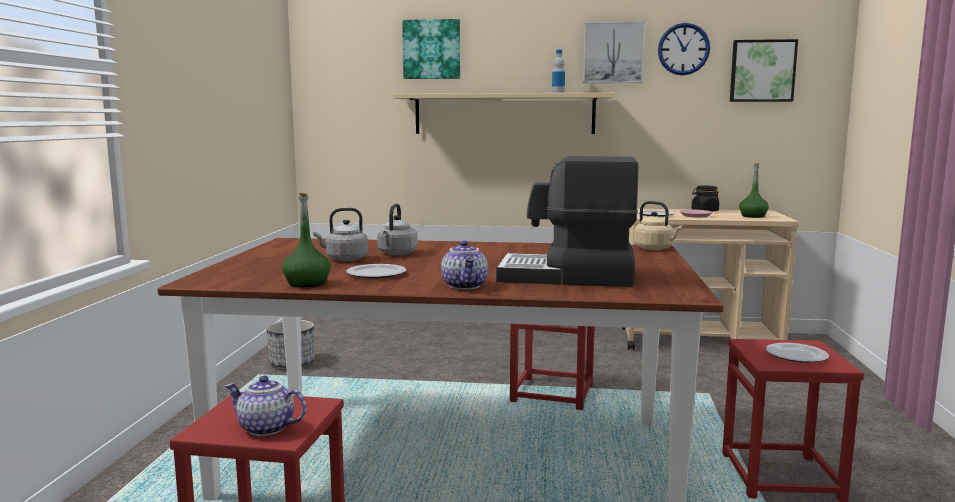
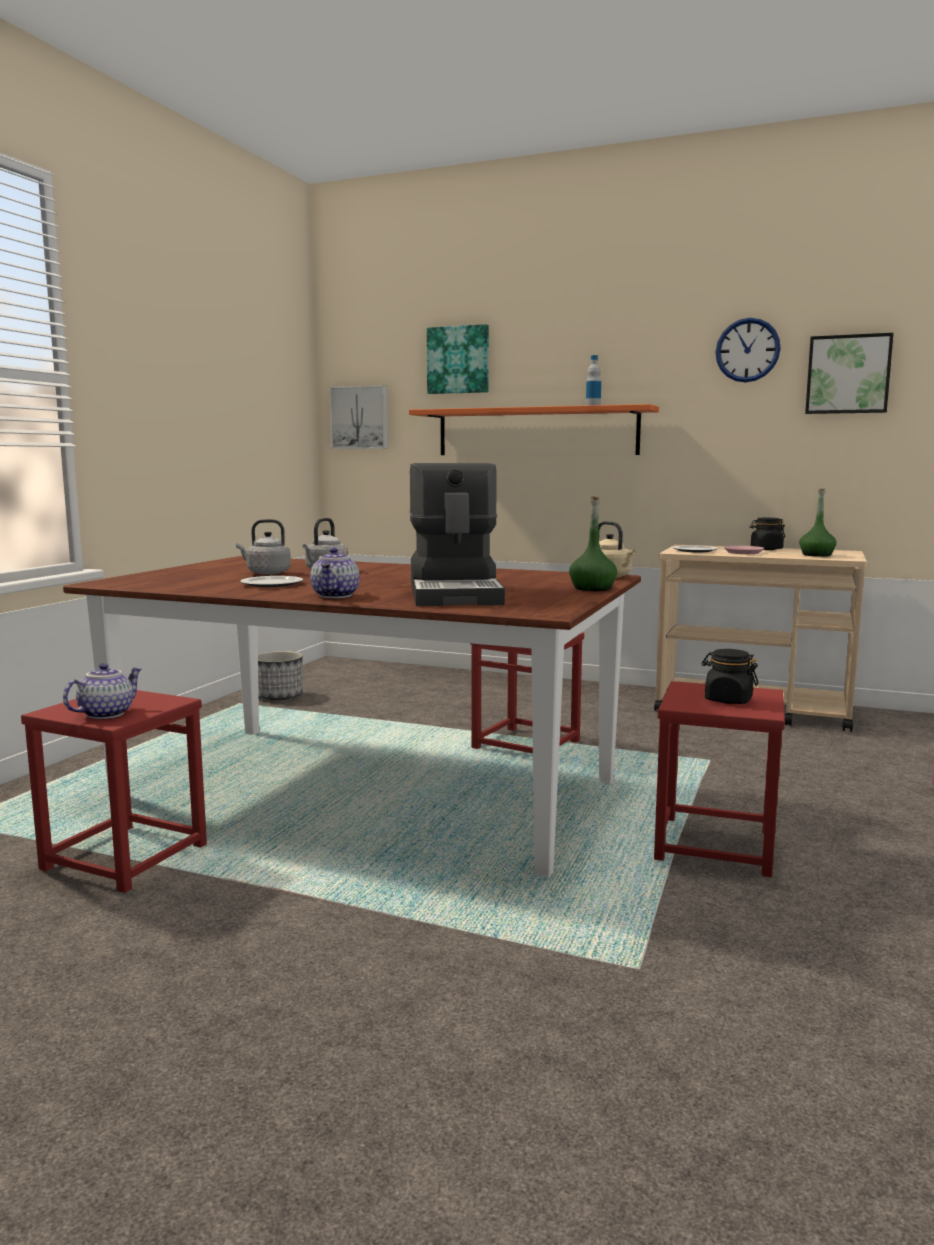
camera: 15 degrees right, 0 degrees up
teapot [225,376,307,436] -> teapot turned 90 degrees clockwise [63,663,141,719]
green bottle [282,193,331,287] -> green bottle moved to [569,496,617,591]
beige shelf [393,93,614,134] -> orange shelf [409,404,659,455]
coffee machine [496,156,639,287] -> coffee machine turned 120 degrees counterclockwise [409,463,505,606]
picture [583,21,645,83] -> picture moved to [329,385,388,449]
plate [766,343,829,363] -> black jar [701,649,758,704]

